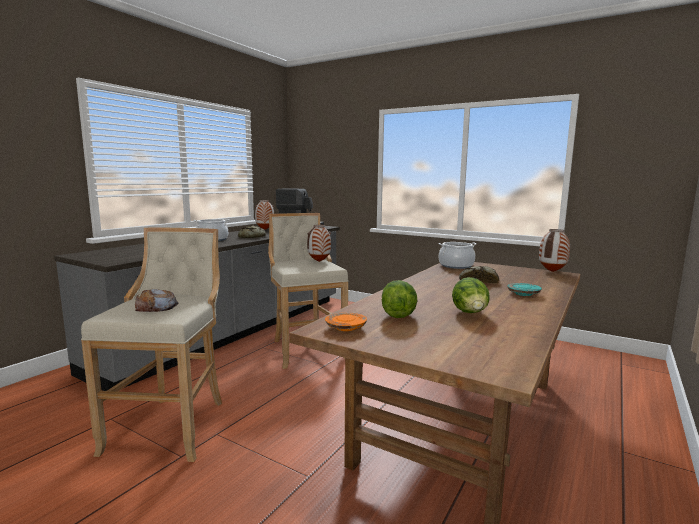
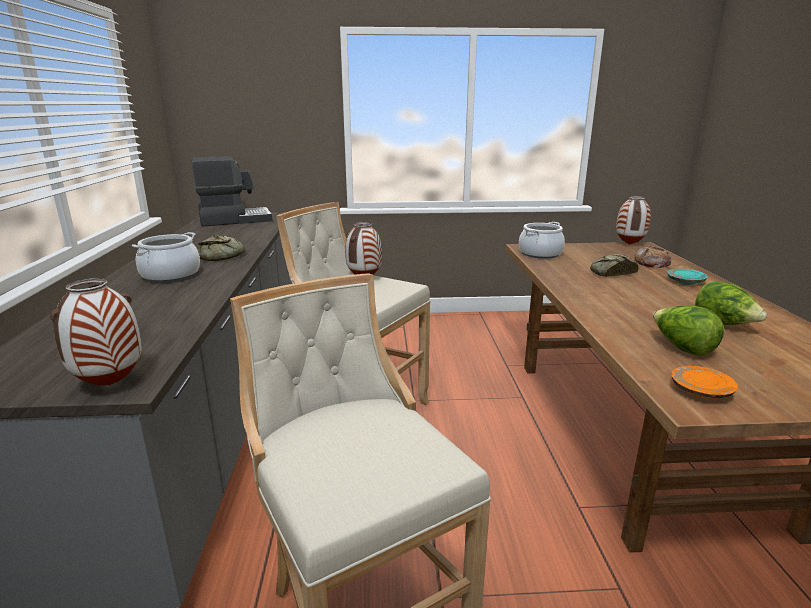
camera: 35 degrees left, 10 degrees up
bread [135,289,179,312] -> bread moved to [634,246,671,268]
vase [255,200,274,230] -> vase moved to [50,278,141,385]

